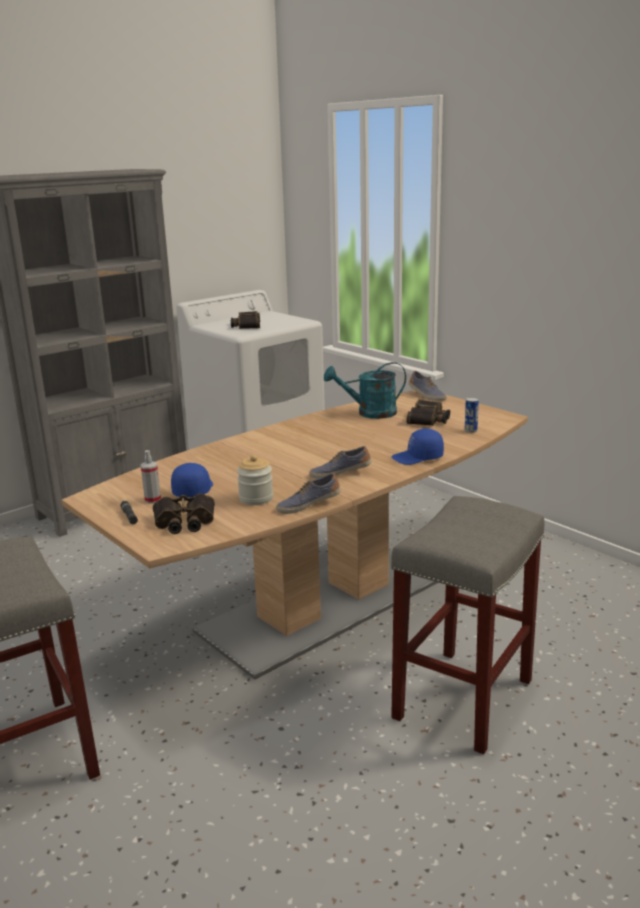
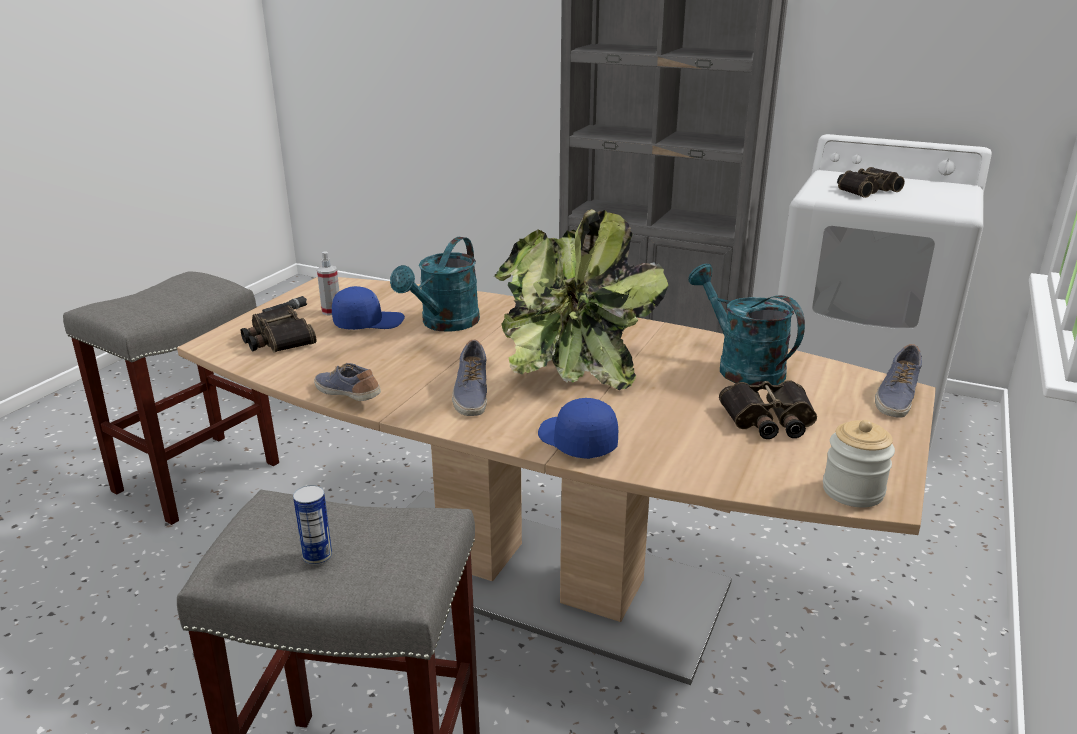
camera: 65 degrees right, 5 degrees up
jar [237,455,273,505] -> jar moved to [823,420,895,507]
shoe [309,446,371,479] -> shoe turned 150 degrees counterclockwise [452,340,487,416]
can [465,397,479,433] -> can moved to [293,485,332,565]
none -> turquoise watering can [390,237,480,332]
none -> potted plant [494,209,668,390]

